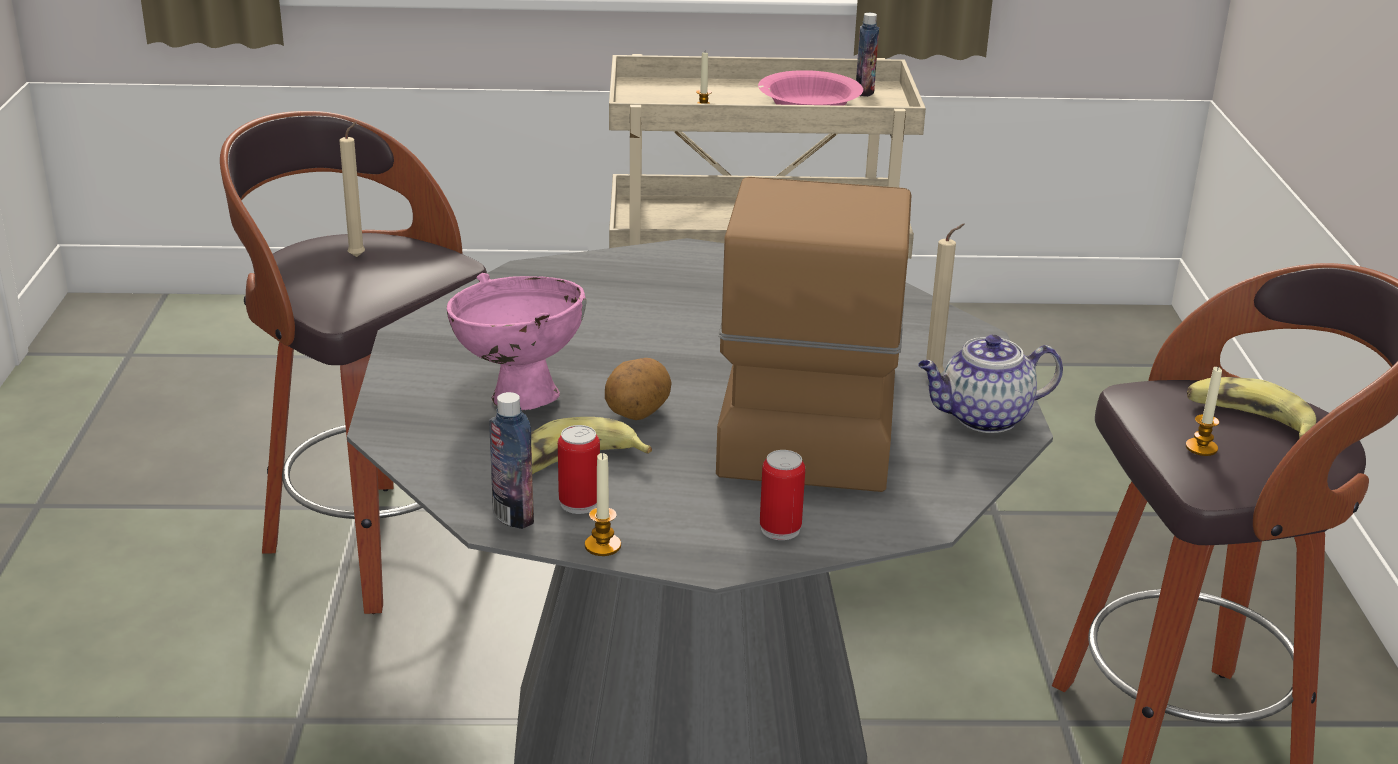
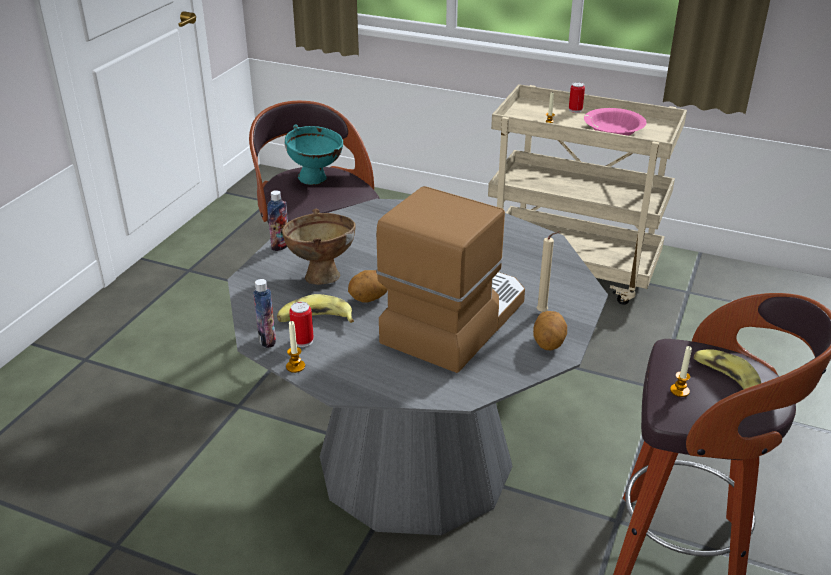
camera: 25 degrees right, 5 degrees up
beige candle [340,122,365,257] -> turquoise bowl [285,125,343,185]
pink bowl [447,273,586,410] -> brown bowl [282,209,356,285]
can [760,450,805,540] -> can moved to [569,82,585,113]
bottle [856,13,879,97] -> bottle moved to [267,190,288,251]
teapot [918,335,1063,433] -> potato [533,311,567,351]

